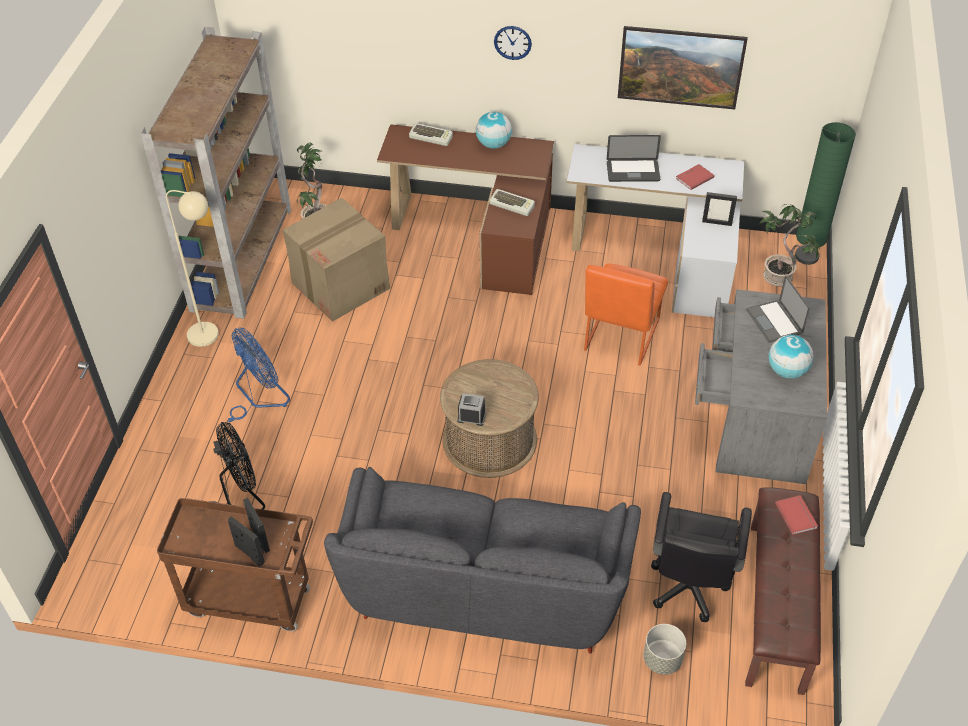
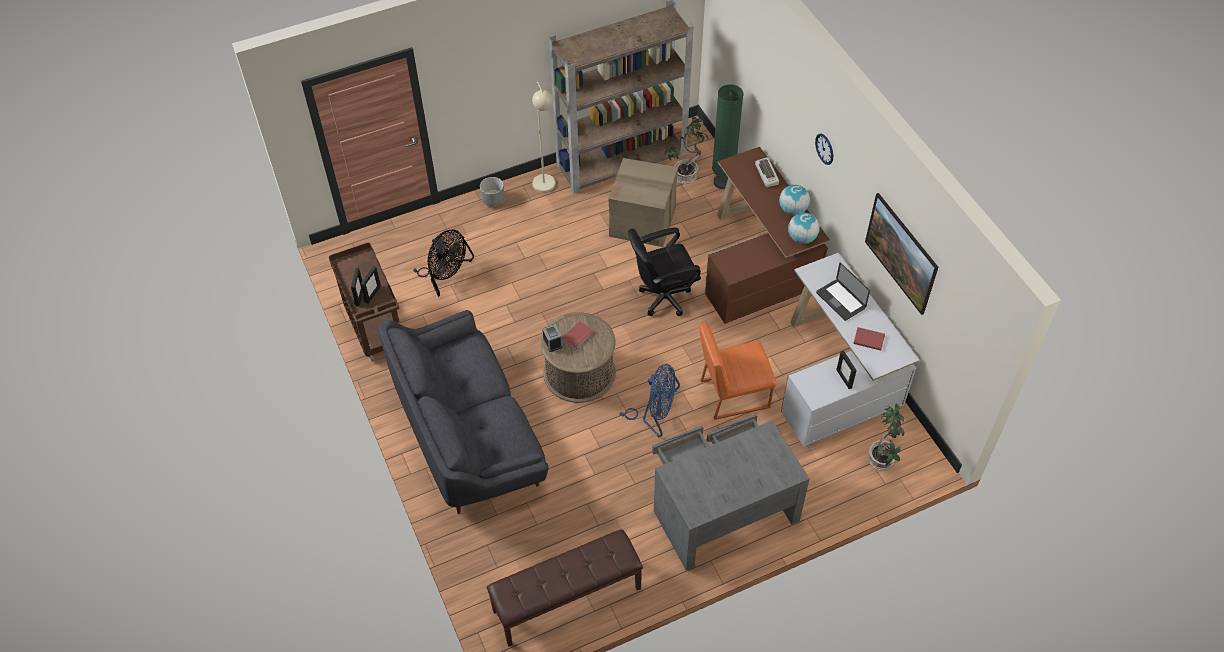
camera: 55 degrees right, 5 degrees up
blue fan [227,328,290,422] -> blue fan moved to [620,364,680,437]
keyboard [489,189,535,216] -> none
grey planter [643,624,686,675] -> grey planter moved to [480,177,505,207]
black office chair [651,492,752,622] -> black office chair moved to [628,228,701,316]
laptop [746,275,810,343] -> none
globe [768,335,814,379] -> globe moved to [788,213,820,244]
red book [775,495,818,535] -> red book moved to [562,321,594,349]
green floor lamp [795,122,856,265] -> green floor lamp moved to [712,84,744,189]

